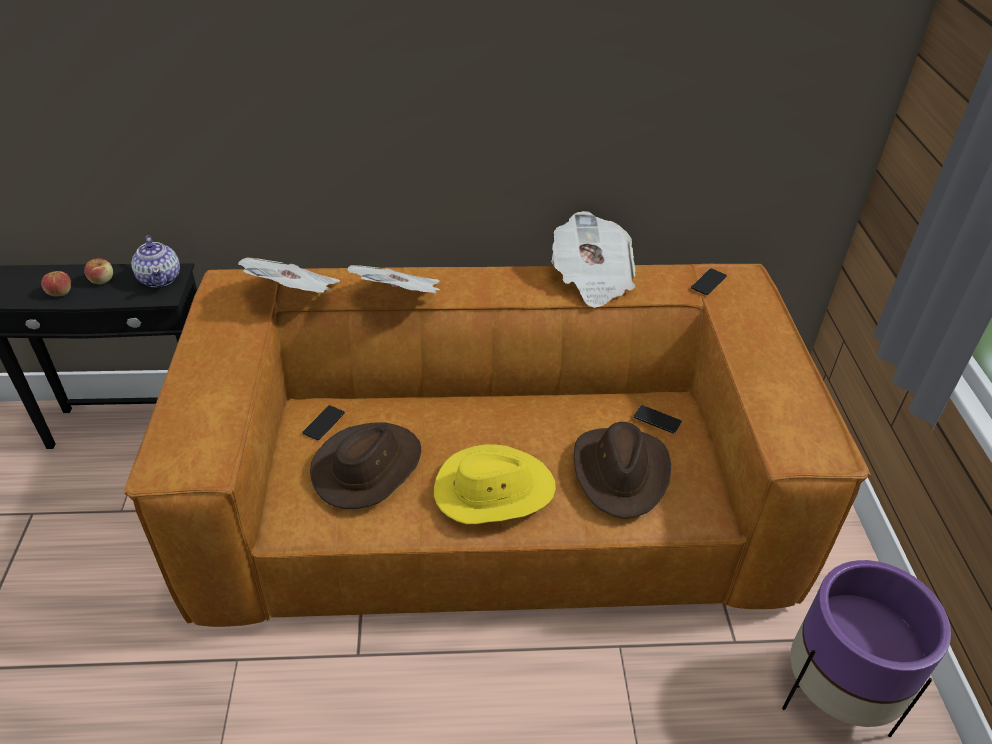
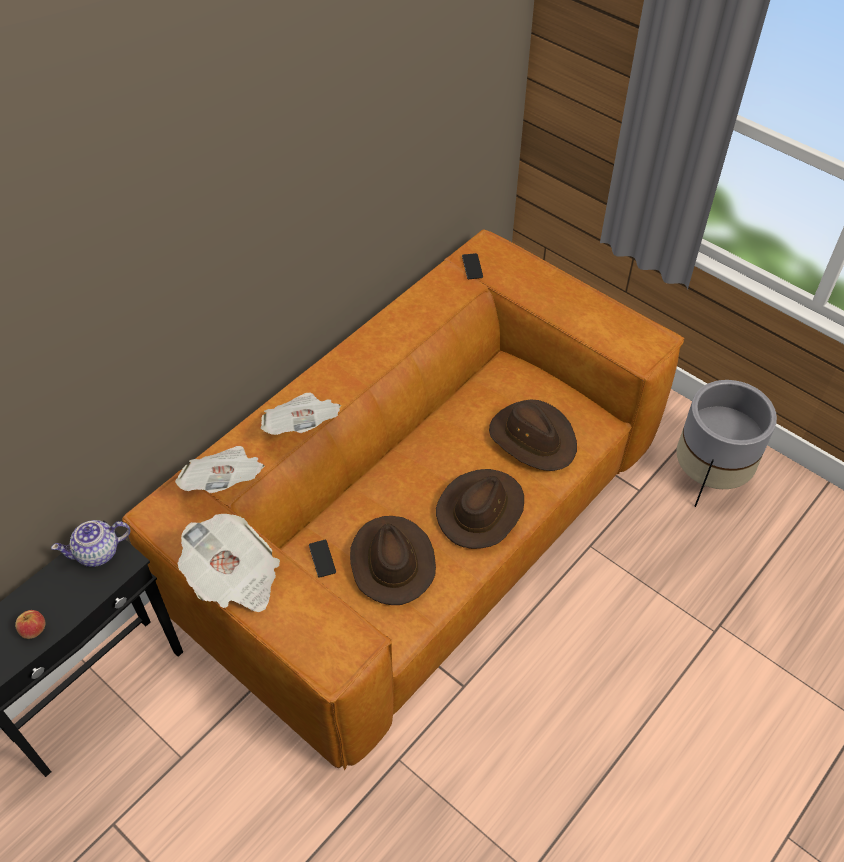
camera: 45 degrees left, 10 degrees up
apple [84,258,113,284] -> none
teapot [131,235,180,287] -> teapot turned 135 degrees clockwise [51,520,130,567]
yellow hat [434,444,556,524] -> brown hat [436,469,524,549]
newspaper [551,211,636,308] -> newspaper moved to [177,514,280,612]
phone [634,405,681,434] -> none
purple planter [782,560,951,737] -> grey planter [677,380,777,507]

